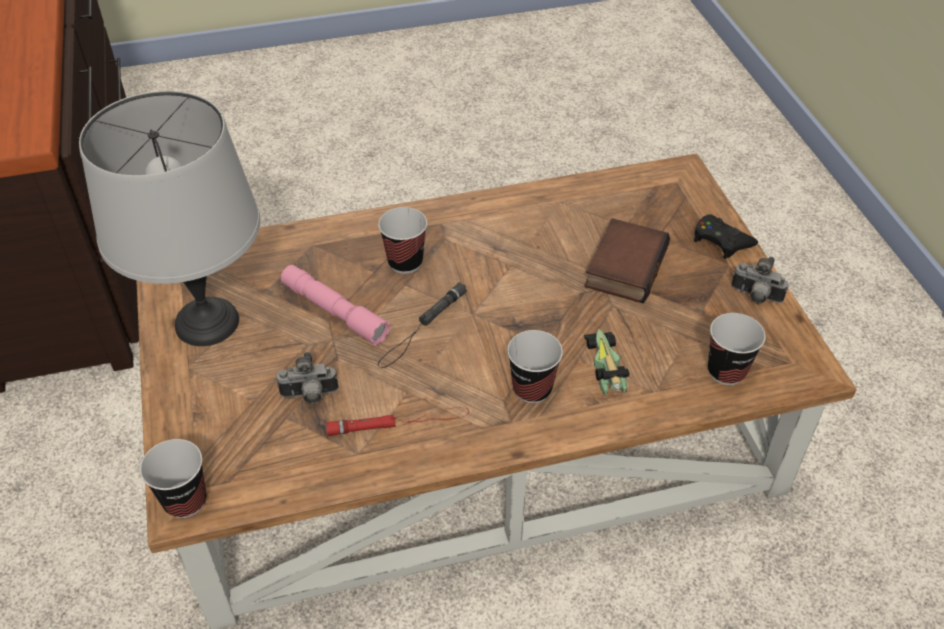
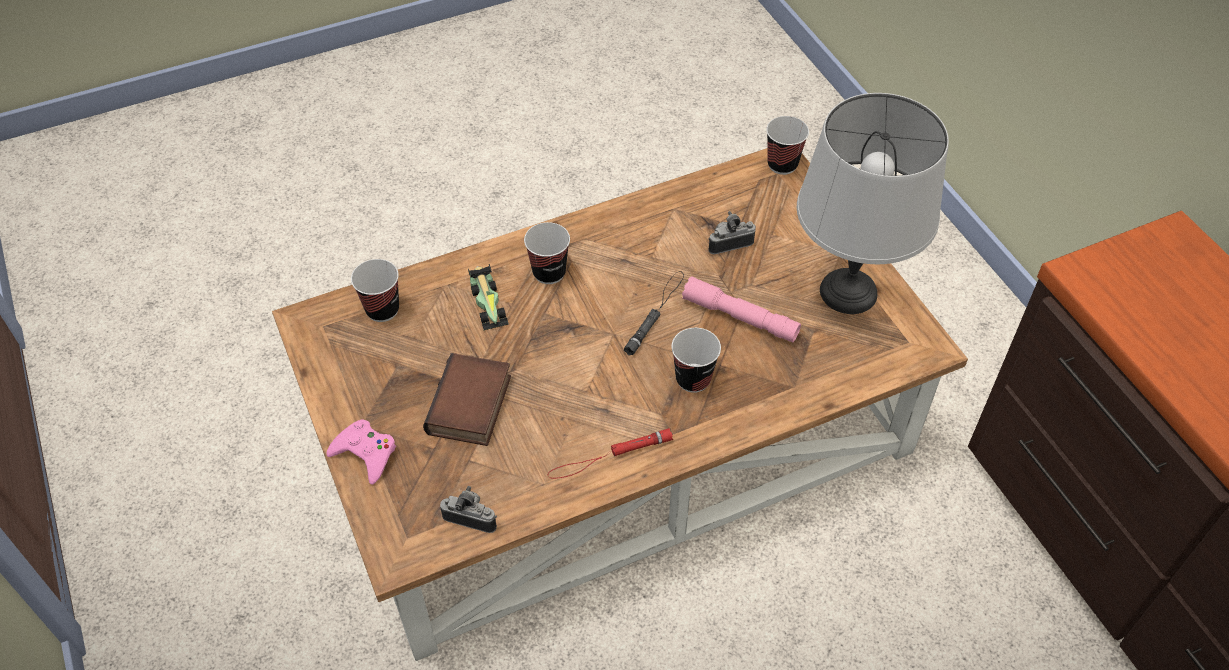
camera: 170 degrees right, 5 degrees up
red flashlight [326,407,469,436] -> red flashlight moved to [548,428,673,479]
black game controller [694,214,758,259] -> pink game controller [327,420,396,485]
camera [731,257,789,303] -> camera moved to [440,486,497,533]

